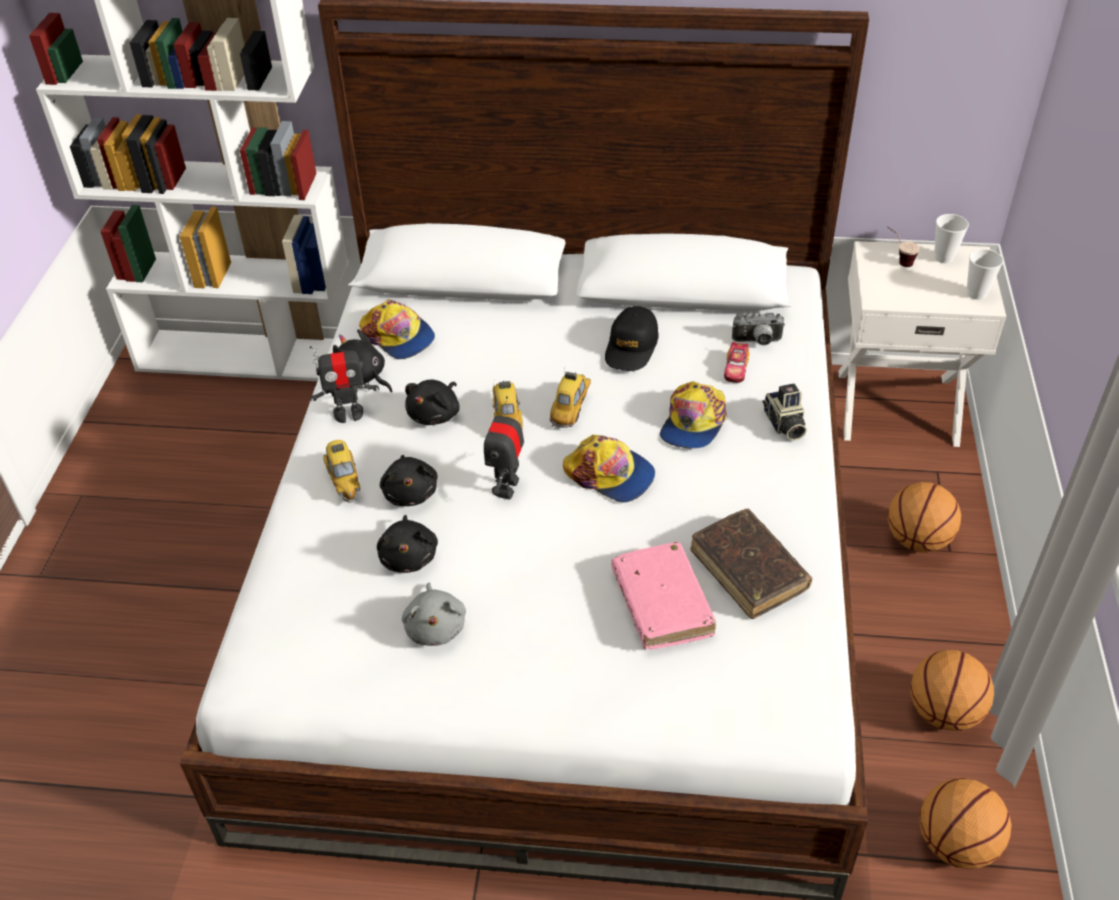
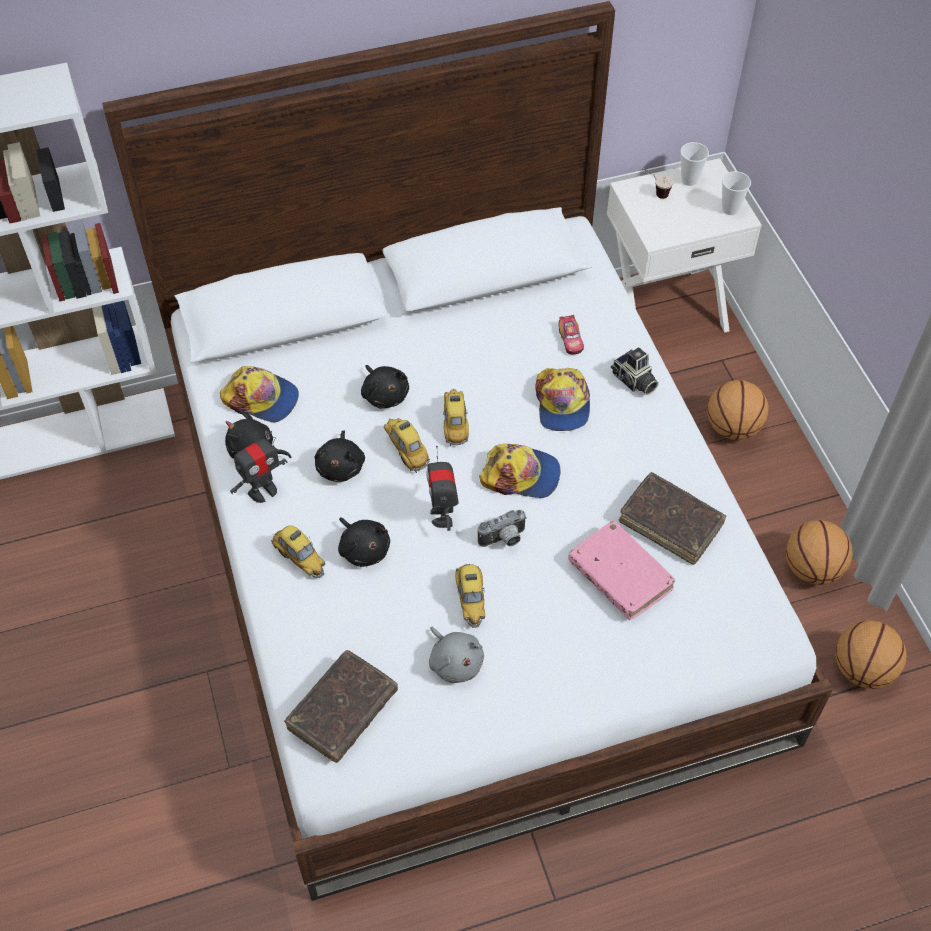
camera: 25 degrees left, 10 degrees up
black plush toy [377,515,438,573] -> black plush toy moved to [361,365,409,408]
black cap [605,306,659,371] -> none
camera [732,313,785,346] -> camera moved to [478,510,527,547]
none -> brown book [284,650,398,763]
none -> toy car [455,564,485,628]

